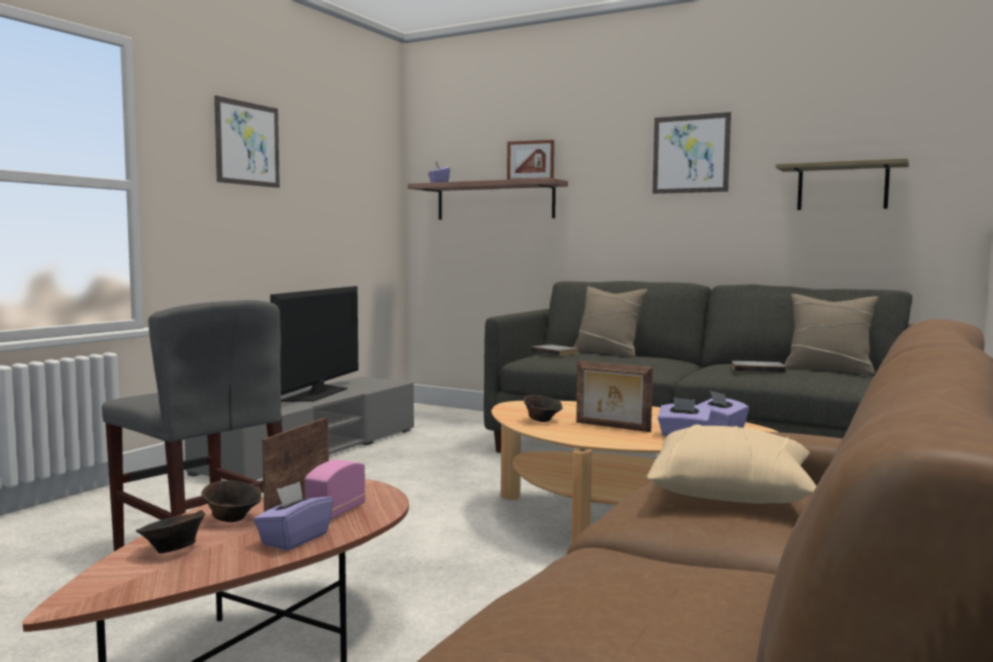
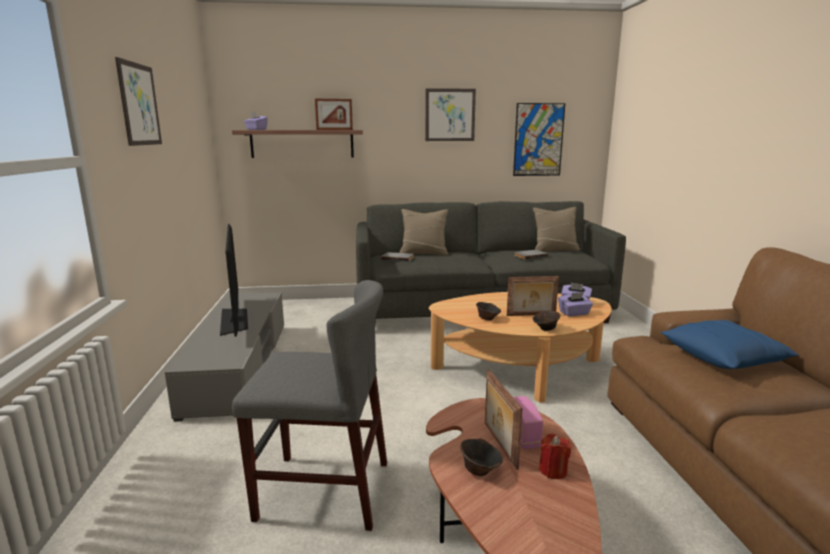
camera: 35 degrees left, 10 degrees up
brown bowl [136,510,206,553] -> brown bowl moved to [533,311,560,331]
purple tissue box [254,481,333,551] -> red candle [539,433,571,479]
beige pillow [647,425,816,503] -> blue pillow [661,320,799,369]
shelf [775,158,909,210] -> picture [513,103,565,176]

